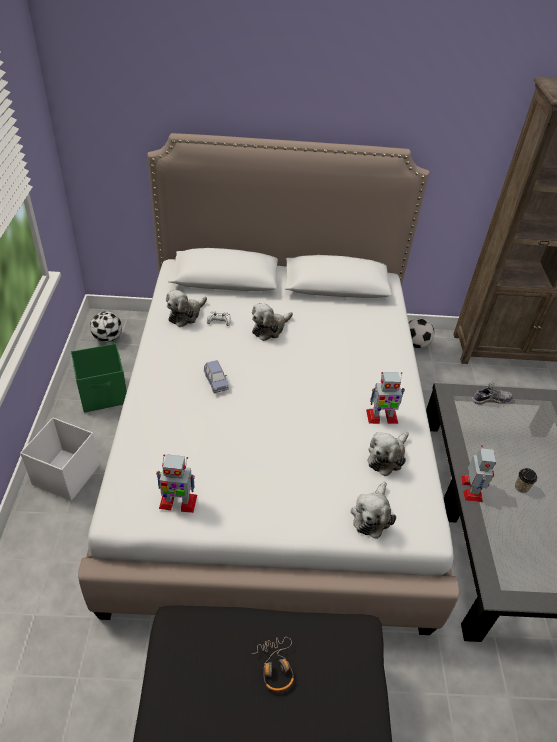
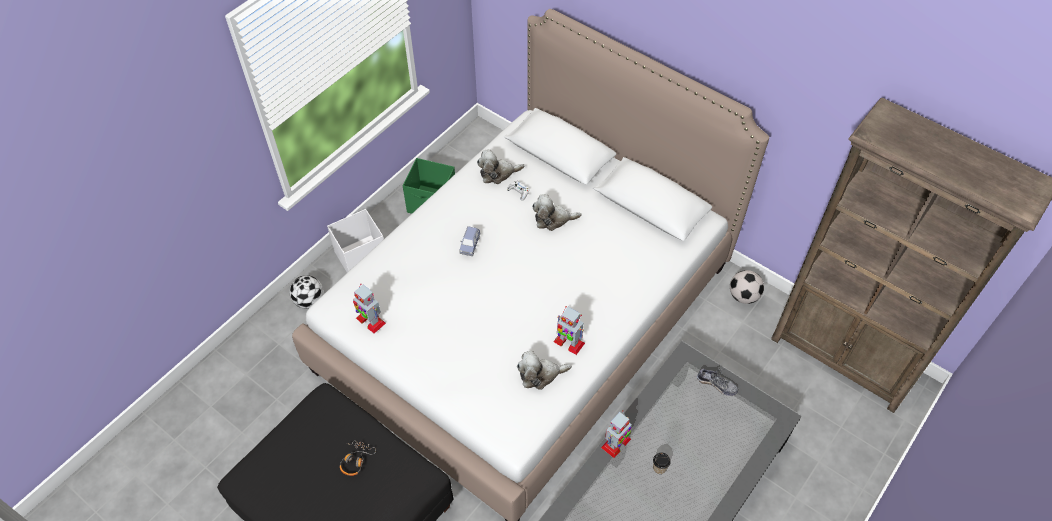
camera: 40 degrees right, 10 degrees up
football [90,311,122,342] -> football moved to [289,275,324,309]
plush toy [351,482,396,539] -> none

